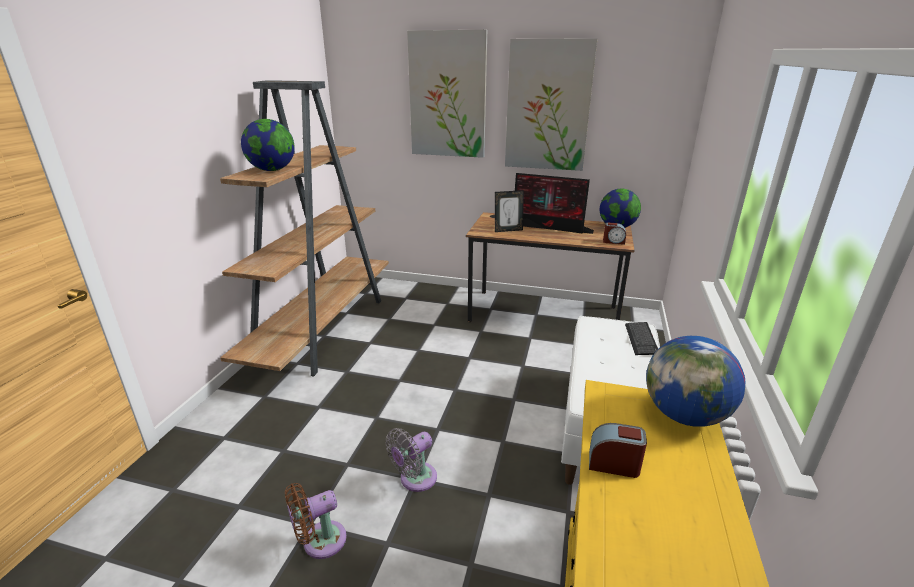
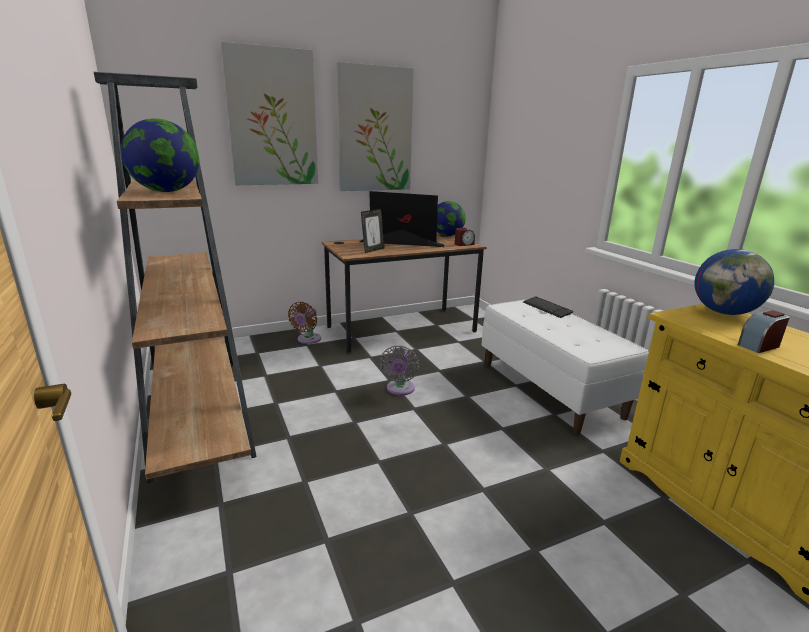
camera: 40 degrees left, 5 degrees down
brown fan [285,483,347,559] -> brown fan moved to [288,302,321,344]
grey fan [386,428,437,492] -> grey fan moved to [380,345,419,395]
monitor [515,173,594,234] -> monitor turned 150 degrees counterclockwise [360,191,444,247]

